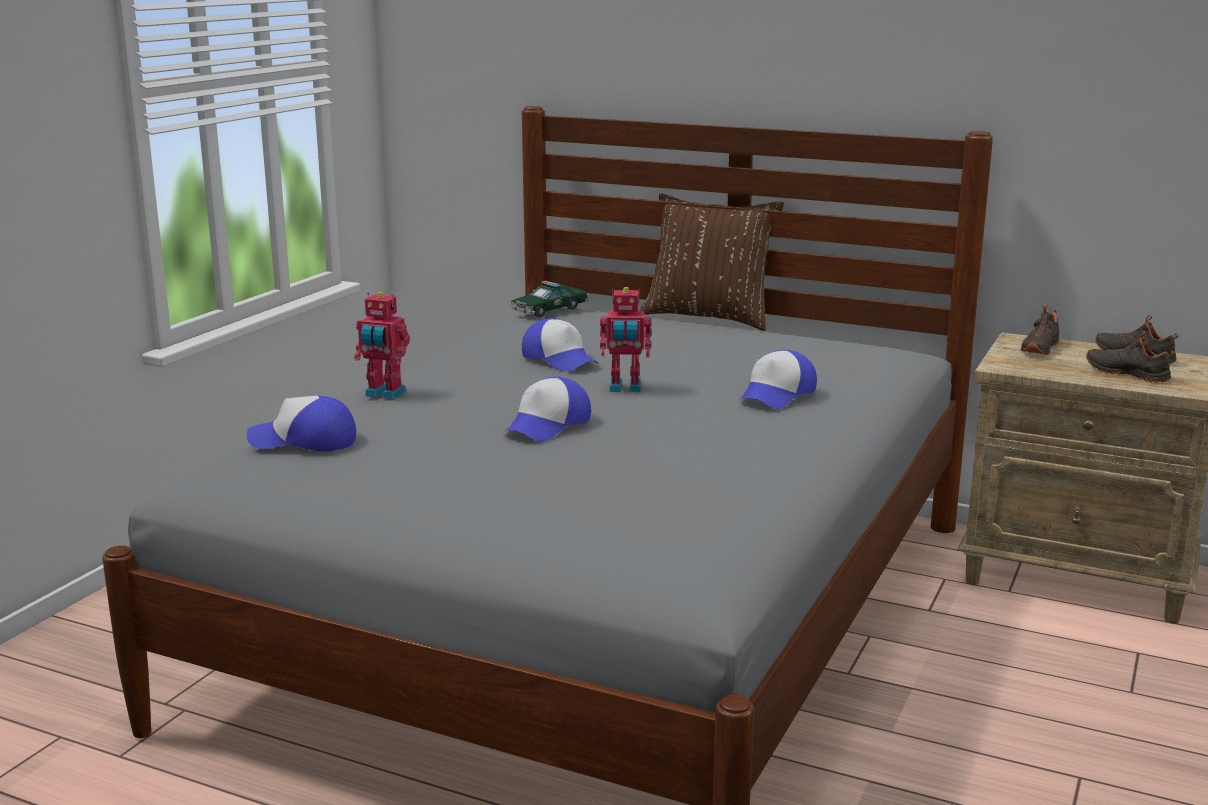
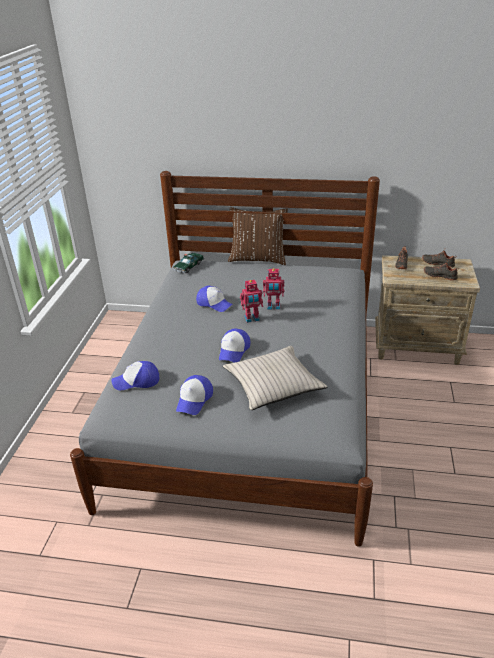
camera: 15 degrees left, 15 degrees up
toy robot [354,292,410,399] -> toy robot moved to [263,268,284,310]
cap [738,350,817,409] -> cap moved to [176,375,213,415]
none -> beige pillow [223,346,328,410]

